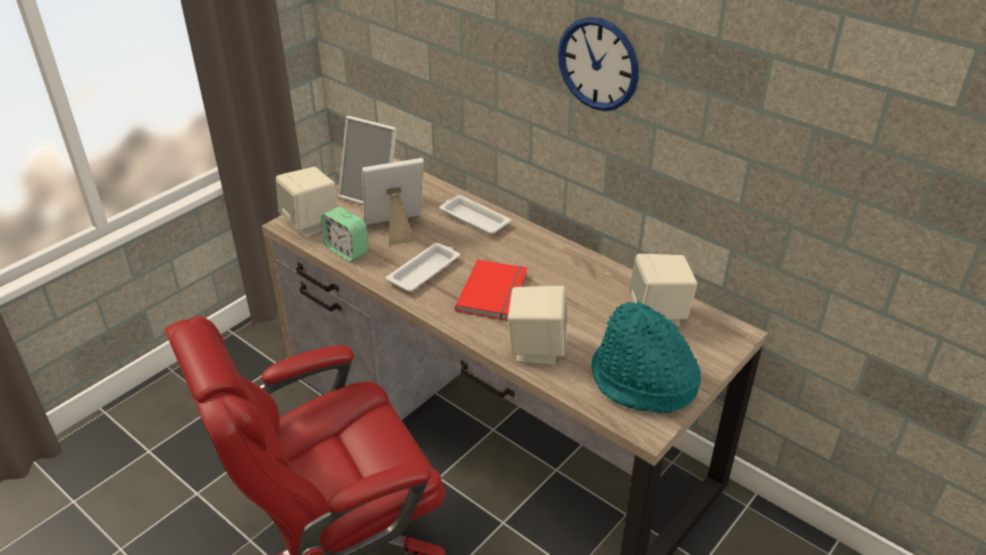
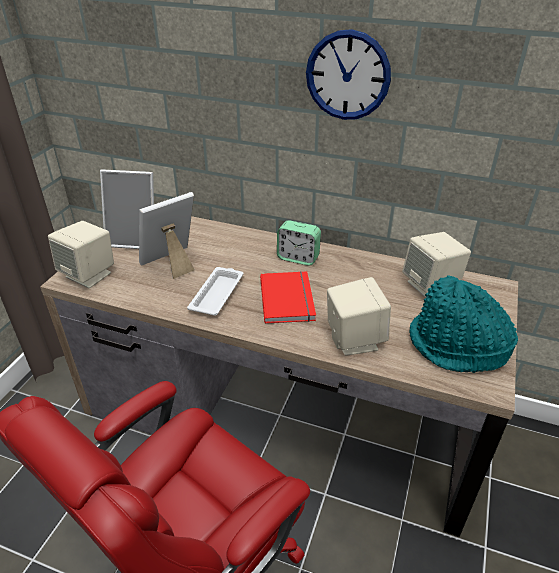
camera: 20 degrees left, 0 degrees up
alarm clock [321,207,368,262] -> alarm clock moved to [277,220,321,266]
white tray [439,195,511,234] -> none

